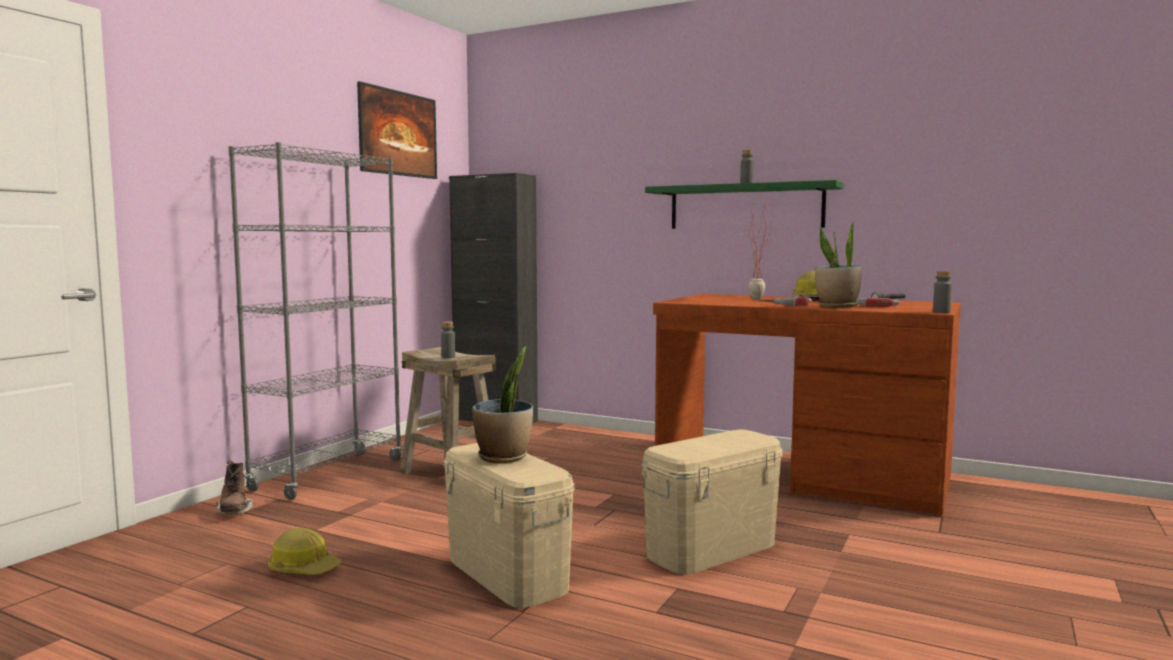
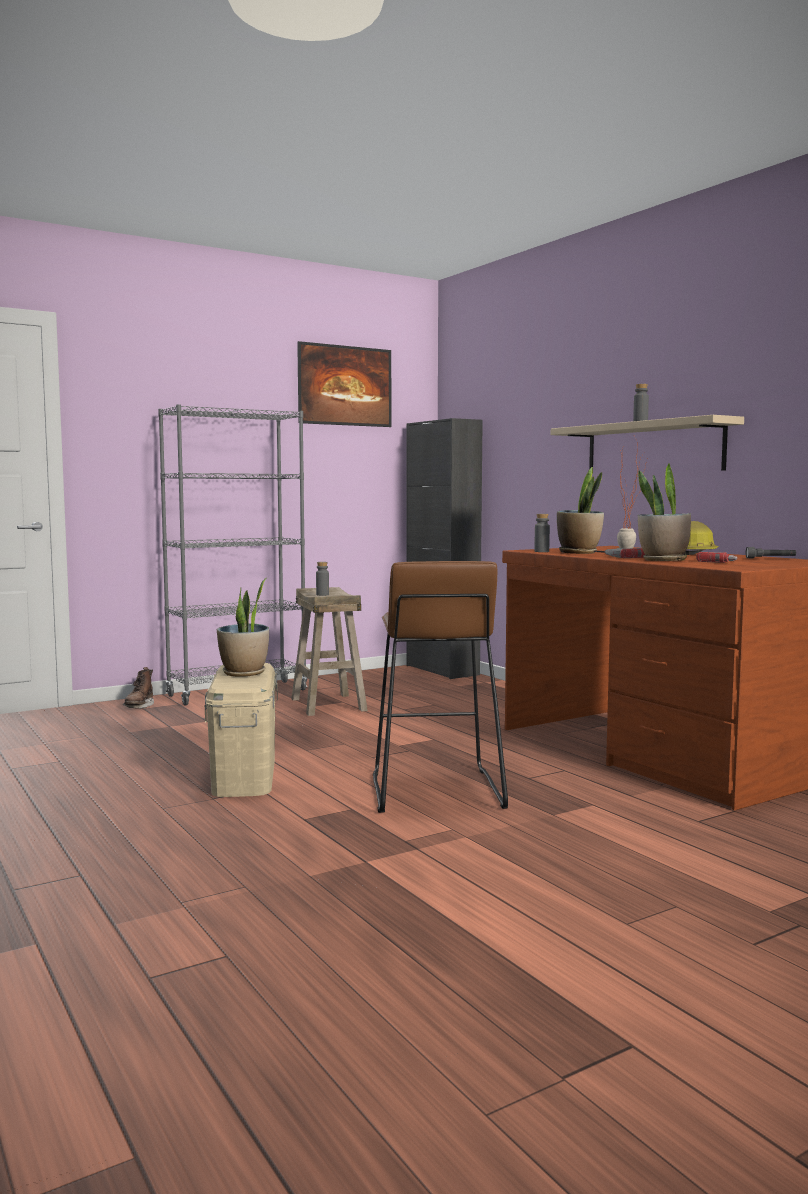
camera: 30 degrees right, 0 degrees up
hard hat [268,527,341,575] -> none
beige storage box [641,430,783,575] -> brown stool [373,561,508,813]
green shelf [645,180,844,229] -> beige shelf [551,415,744,471]
grey bottle [933,271,952,313] -> grey bottle moved to [534,514,550,552]
none -> potted plant [557,467,604,554]

